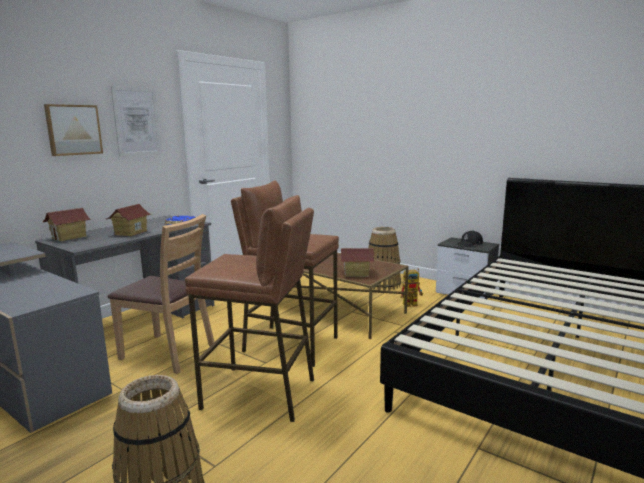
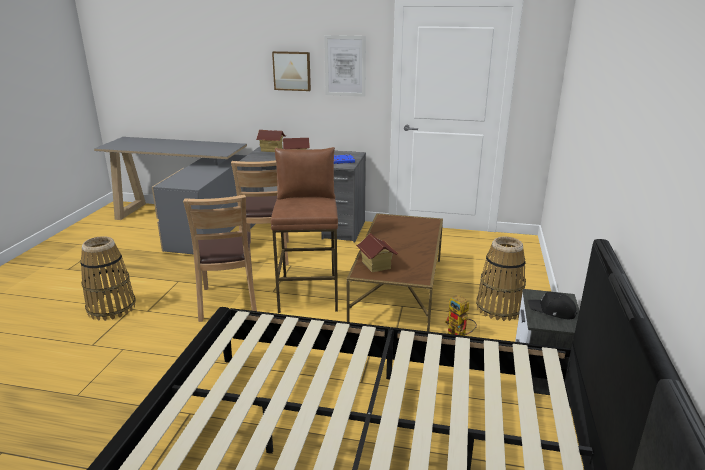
camera: 65 degrees right, 10 degrees up
brown stool [185,195,314,422] -> brown chair [183,195,257,322]

